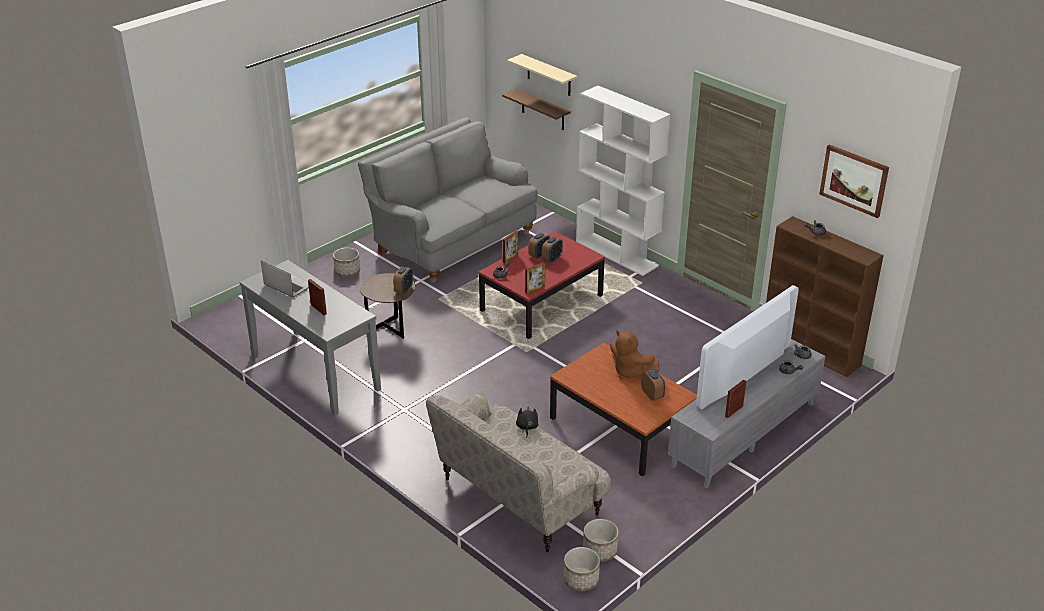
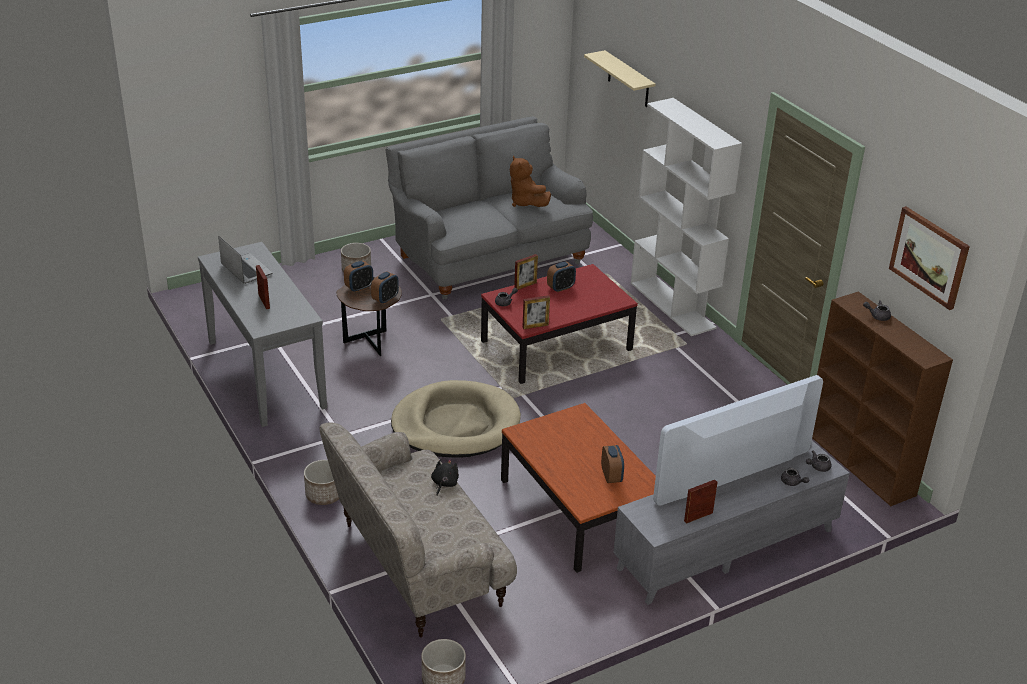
camera: 15 degrees right, 0 degrees up
brown shelf [502,88,571,130] -> none
alarm clock [542,237,563,263] -> alarm clock moved to [344,261,373,292]
planter [583,519,619,562] -> planter moved to [304,460,339,505]
brown plush toy [610,330,660,379] -> brown plush toy moved to [510,156,551,207]
none -> beige dog bed [391,380,521,458]

